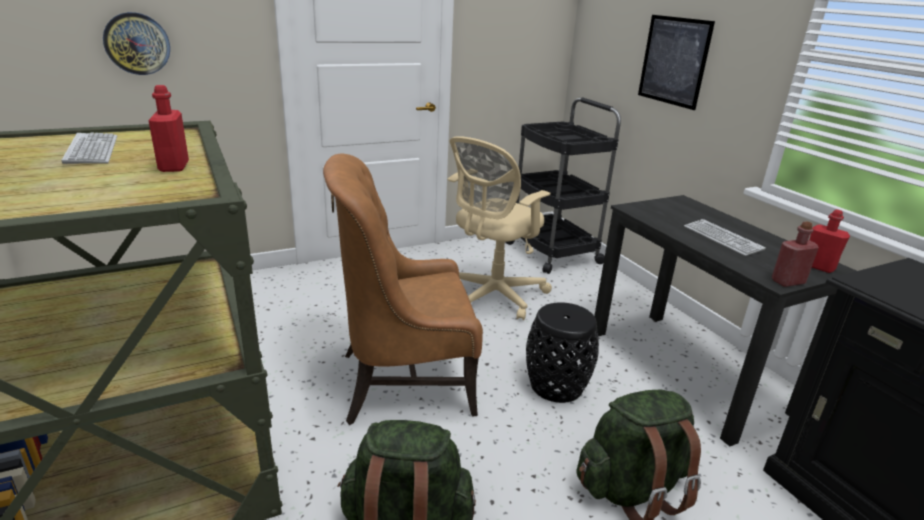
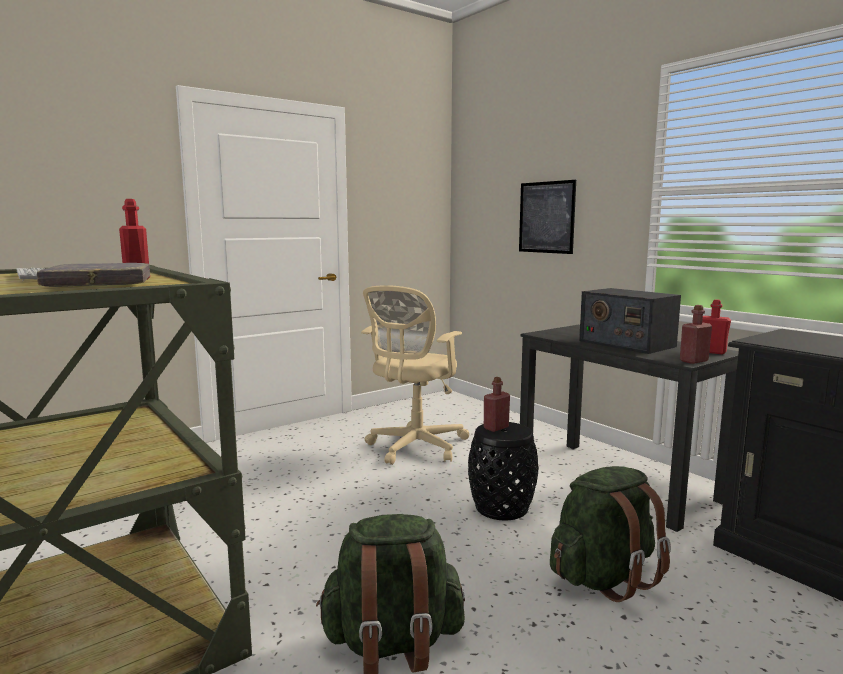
camera: 10 degrees left, 15 degrees down
wall clock [103,12,170,75] -> none
brown chair [323,154,483,425] -> none
black cart [506,97,621,274] -> none
keyboard [684,219,766,256] -> radio [579,288,681,354]
none -> grey book [37,263,150,287]
none -> red bottle [484,377,510,432]

